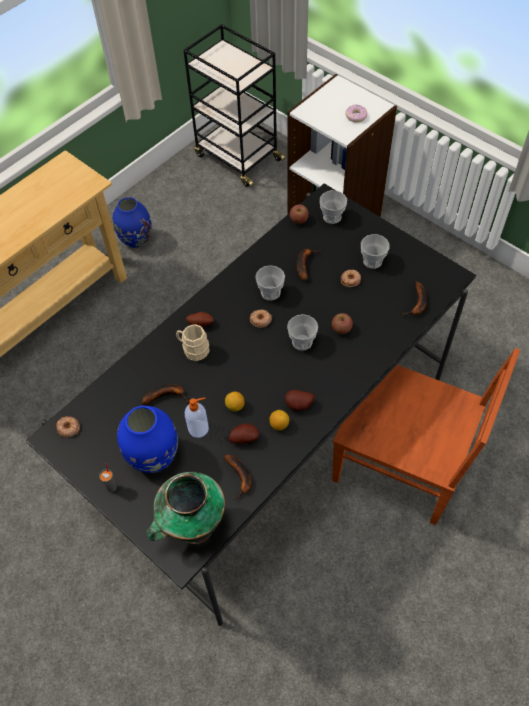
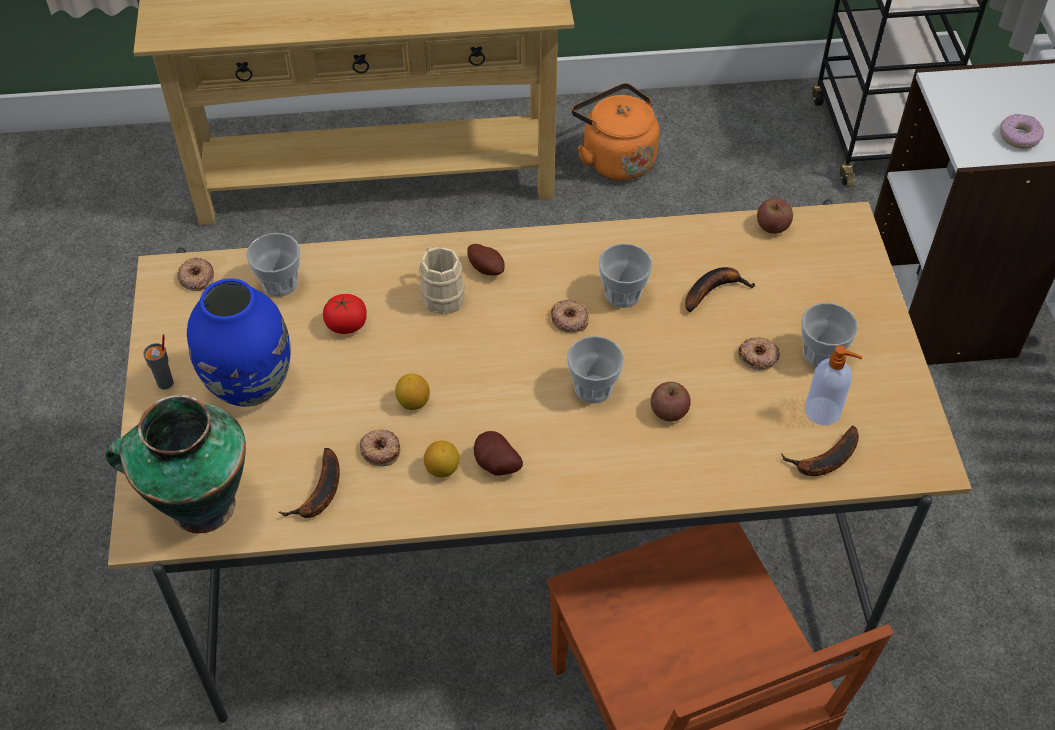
camera: 40 degrees right, 5 degrees down
black dining table [26,183,476,626] -> beige dining table [108,199,972,723]
blue vase [113,197,152,248] -> orange kettle [572,83,659,181]
banana [141,384,188,405] -> tomato [323,294,367,334]
soap dispenser [185,398,209,438] -> soap dispenser moved to [805,345,863,426]
potato [229,423,259,444] -> donut [360,430,400,466]
cup [320,190,347,224] -> cup moved to [246,233,300,297]

